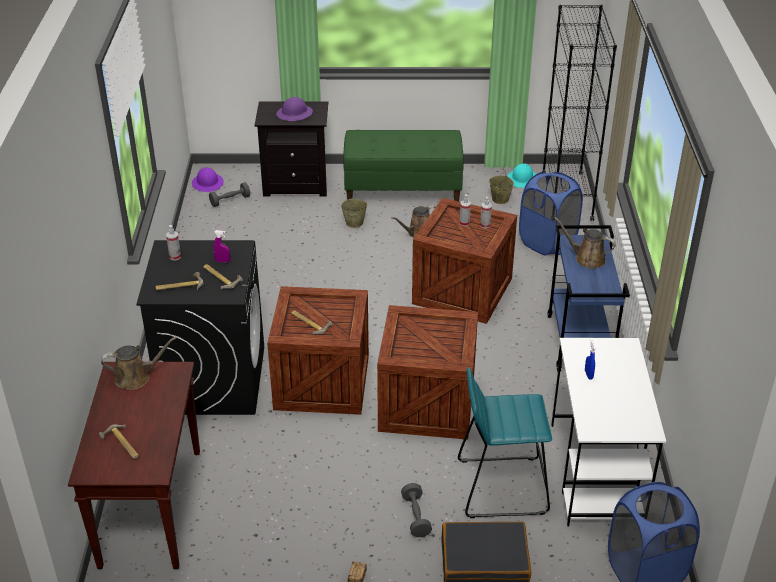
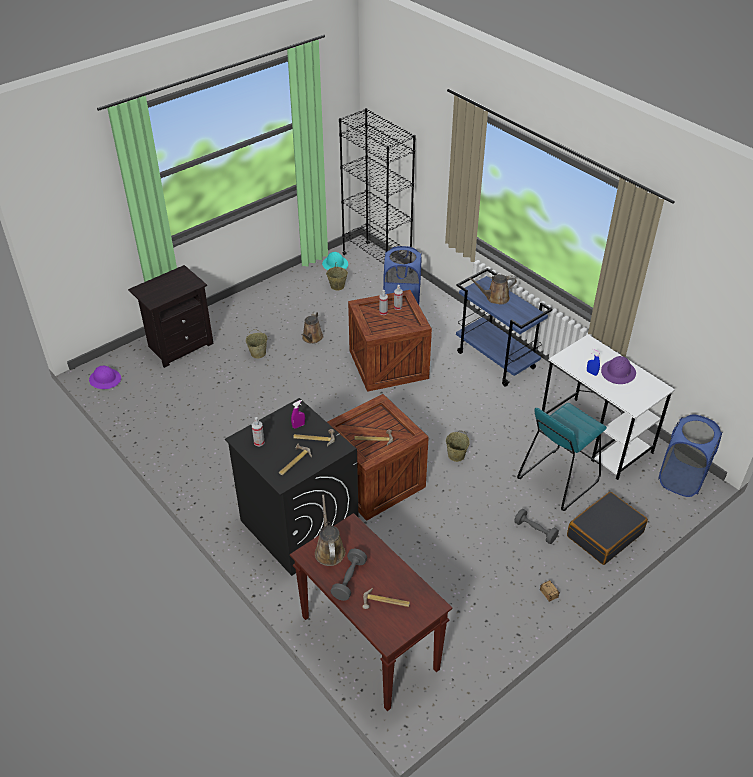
camera: 40 degrees left, 5 degrees up
brown watering can [101,337,176,390] -> brown watering can turned 45 degrees counterclockwise [315,495,345,566]
grey dumbbell [209,182,250,207] -> grey dumbbell moved to [331,549,367,601]
purple hard hat [276,97,313,121] -> purple hard hat moved to [601,356,636,384]
green bench [343,130,464,201] -> none
crate [377,305,478,440] -> beige bucket [446,431,470,462]

